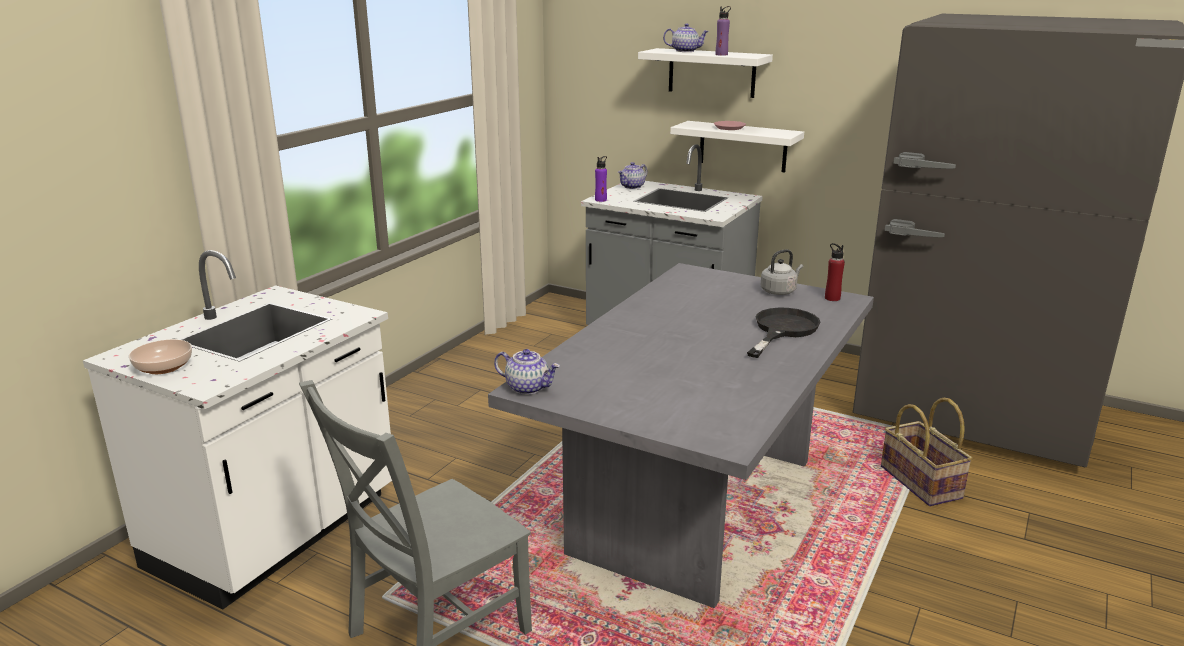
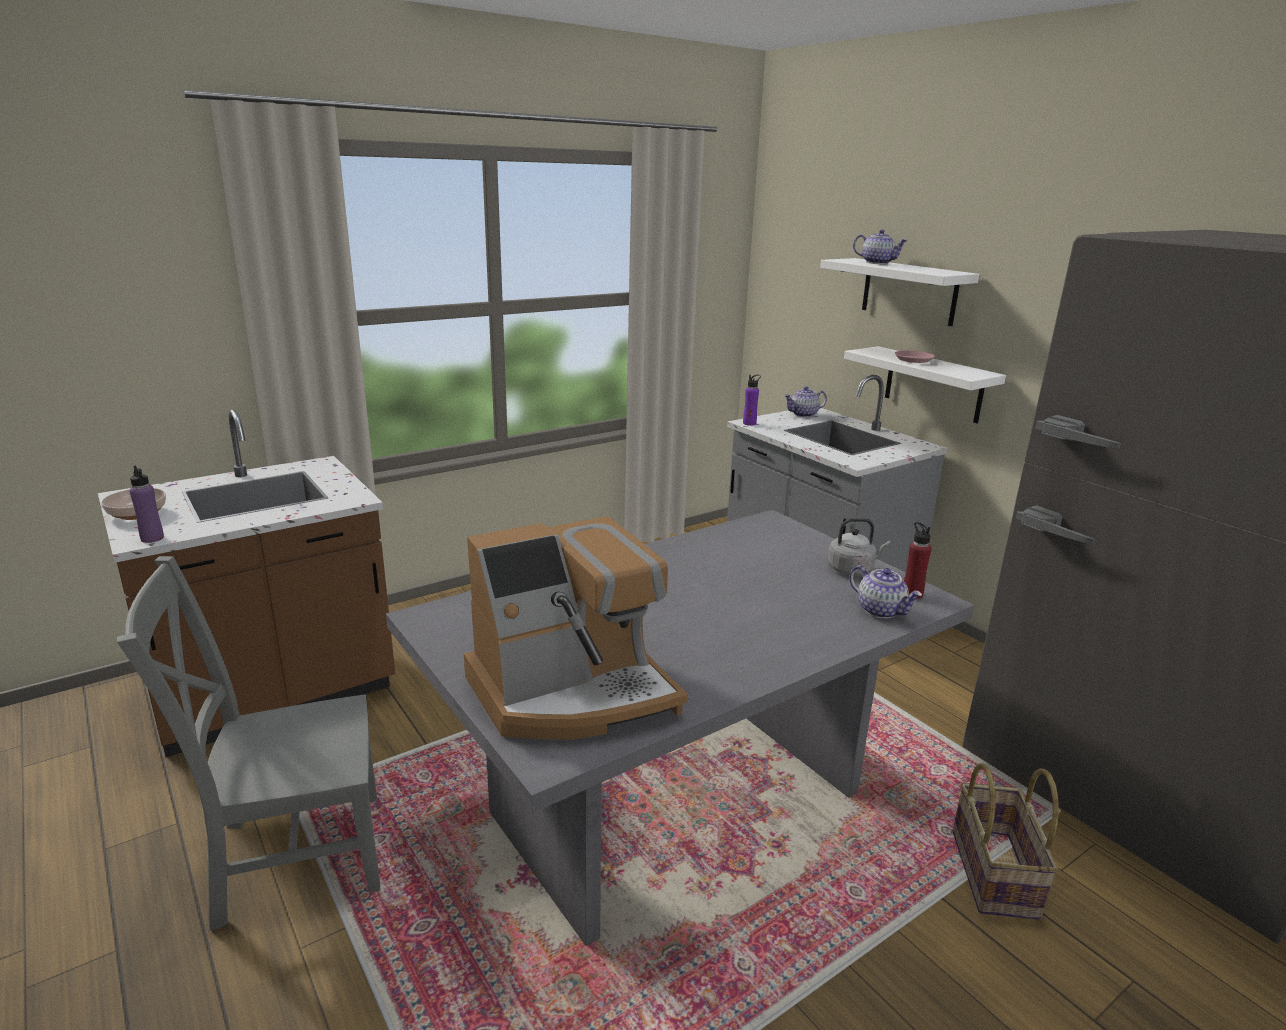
camera: 25 degrees right, 0 degrees up
white counter [83,250,392,610] -> brown counter [98,410,395,757]
teapot [494,349,560,395] -> teapot moved to [849,565,922,619]
purple bottle [716,6,731,56] -> purple bottle moved to [130,465,164,543]
black frying pan [747,308,820,358] -> none
none -> coffee machine [464,516,688,740]

